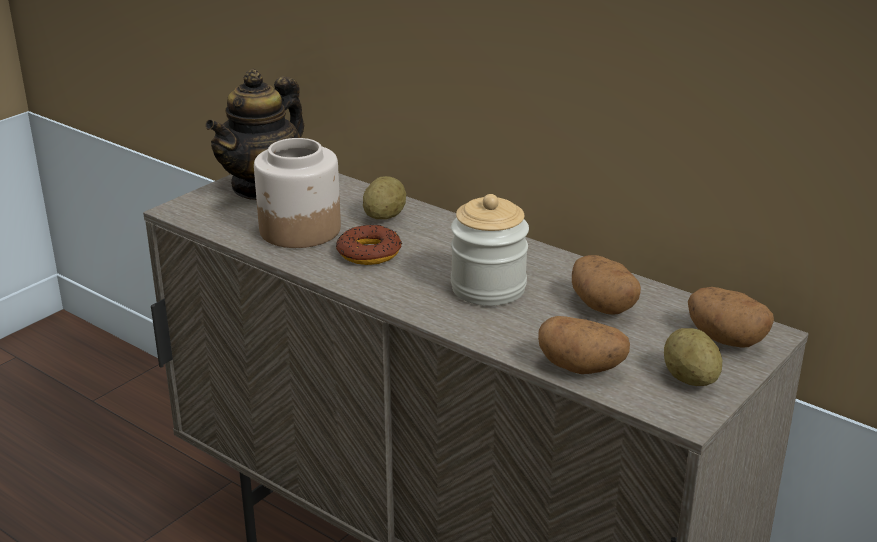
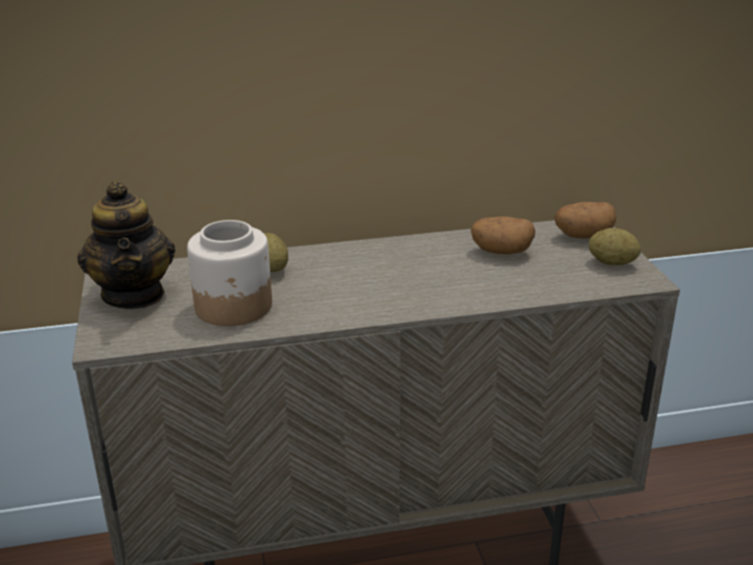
camera: 50 degrees left, 0 degrees up
donut [336,225,402,265] -> none
jar [451,194,529,306] -> none
potato [538,316,630,374] -> none

